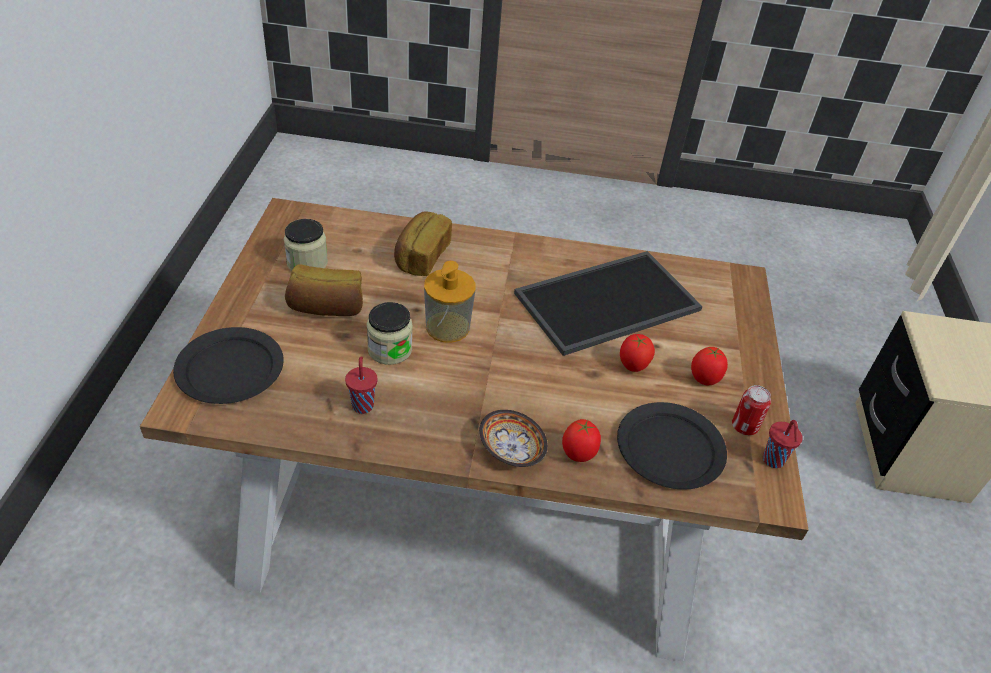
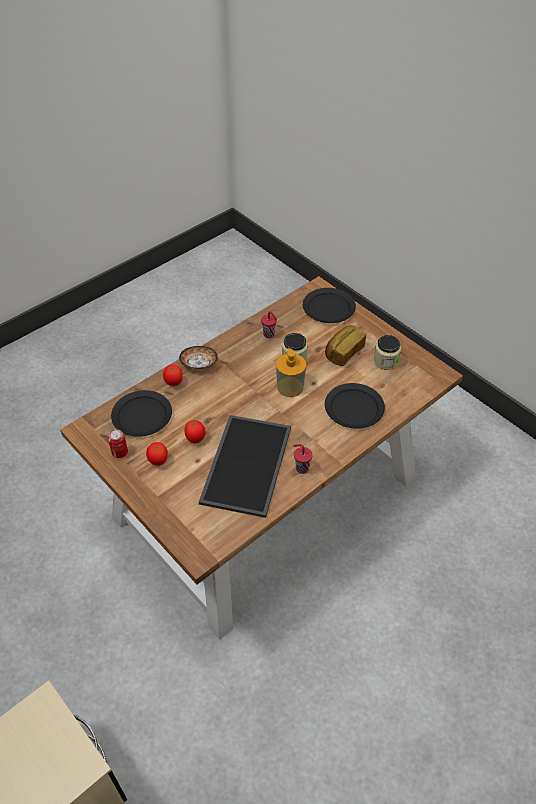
camera: 135 degrees right, 5 degrees up
bread [394,211,452,276] -> black plate [325,383,385,429]
red cup [763,420,803,468] -> red cup moved to [294,444,313,474]

